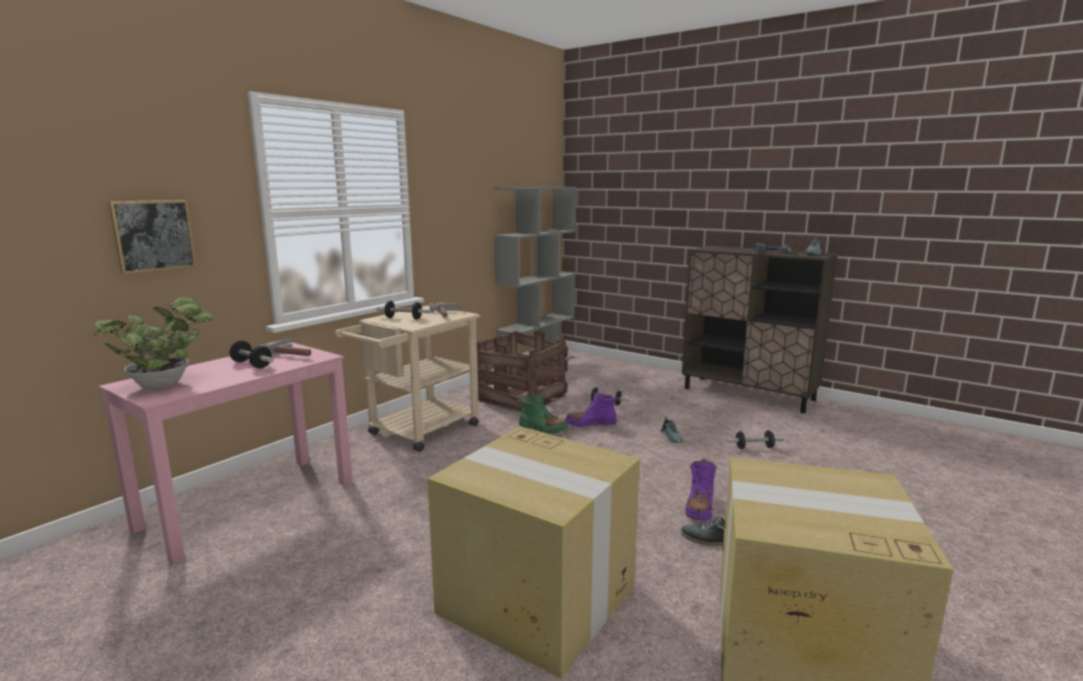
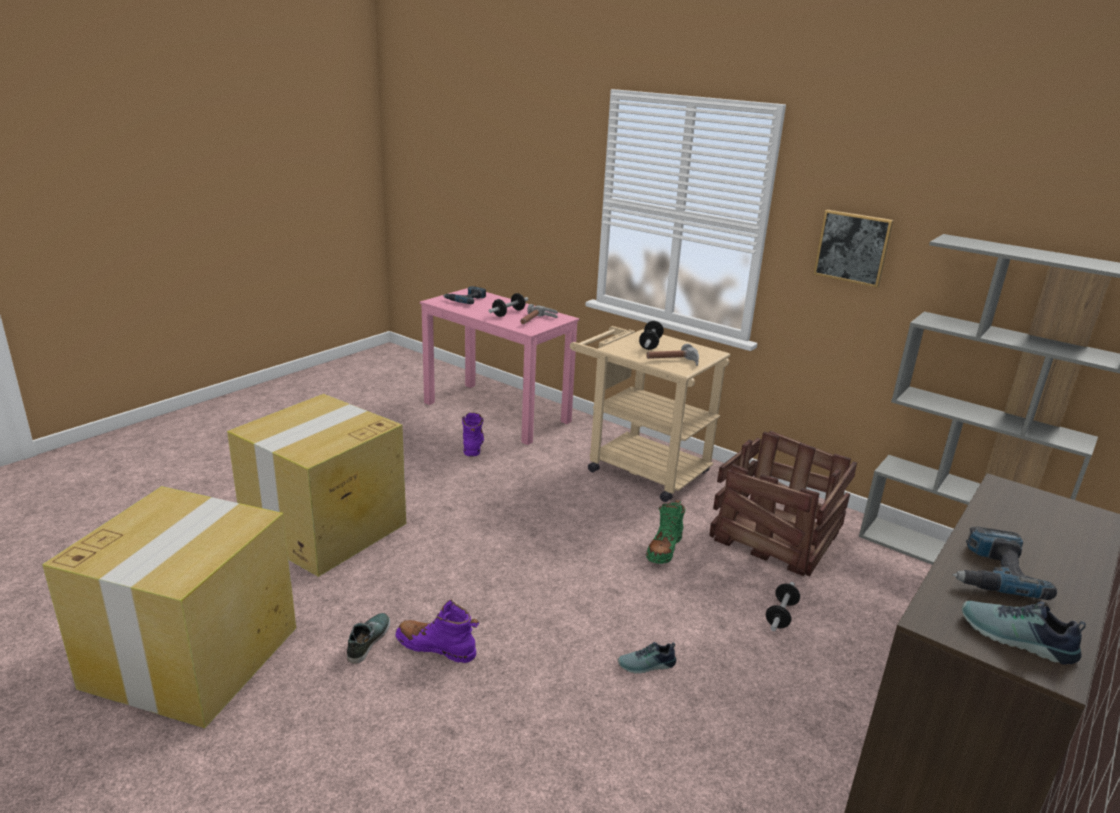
camera: 90 degrees right, 10 degrees up
potted plant [93,297,215,389] -> power drill [443,286,486,304]
picture [109,200,197,274] -> picture moved to [813,210,893,287]
purple boot [566,391,619,427] -> purple boot moved to [462,413,484,457]
dumbbell [726,430,784,449] -> none

